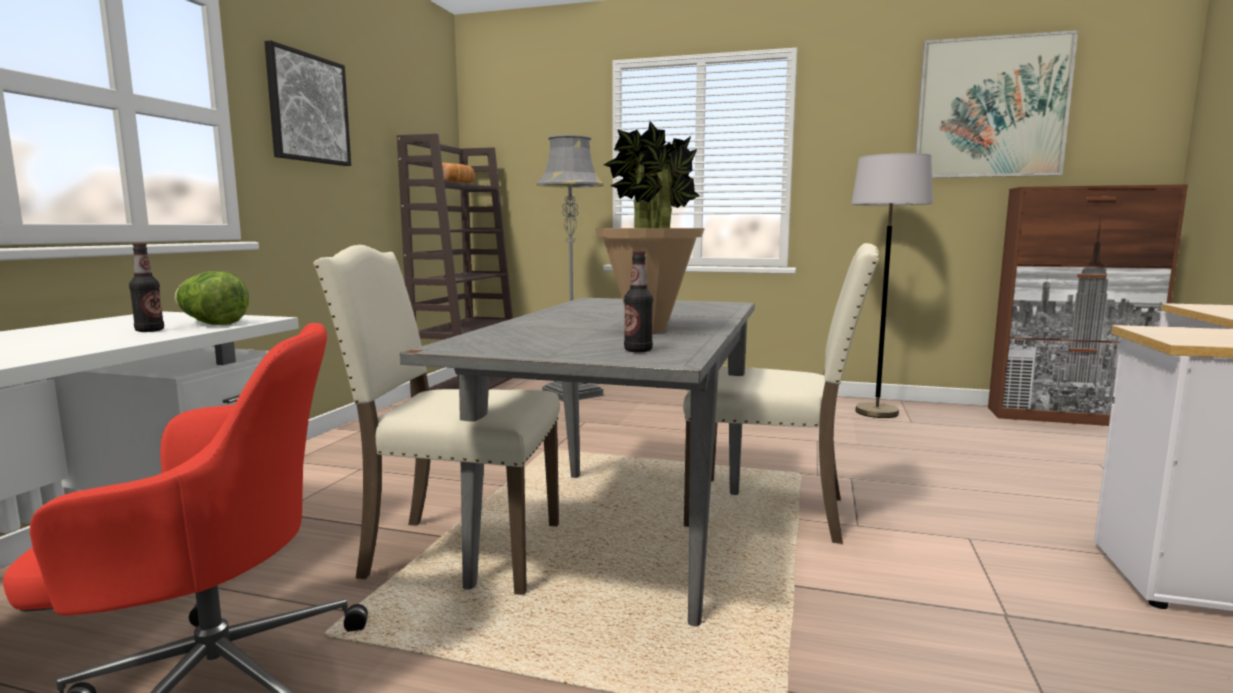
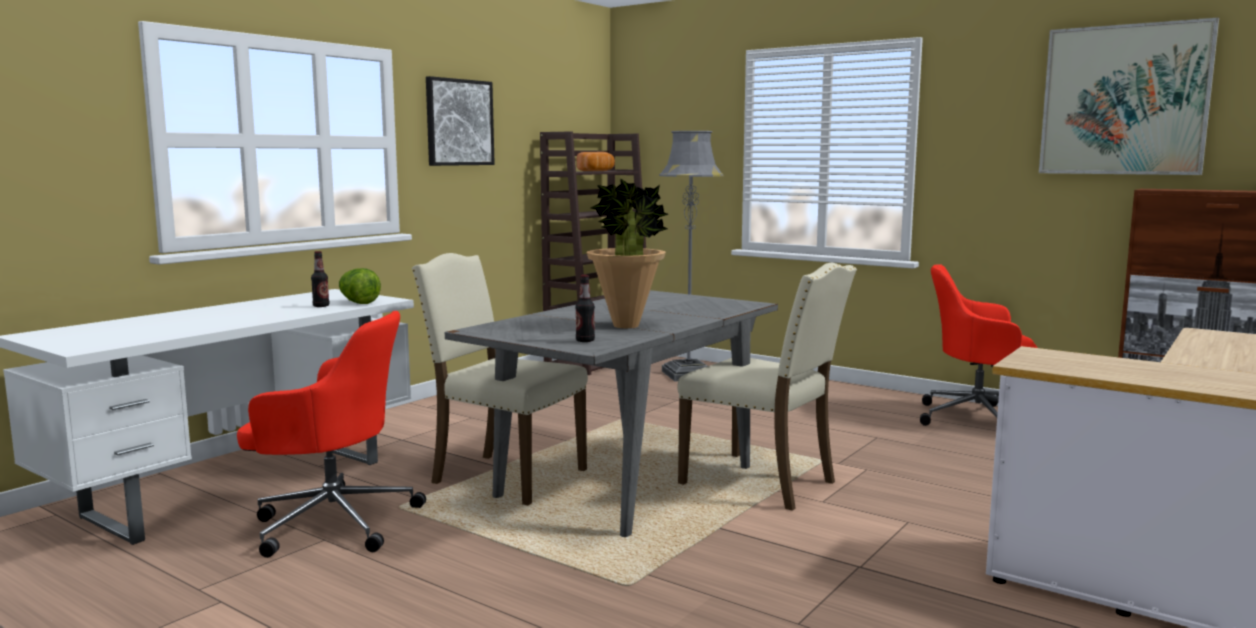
camera: 20 degrees right, 0 degrees up
grey floor lamp [851,153,933,418] -> red office chair [920,264,1038,426]

